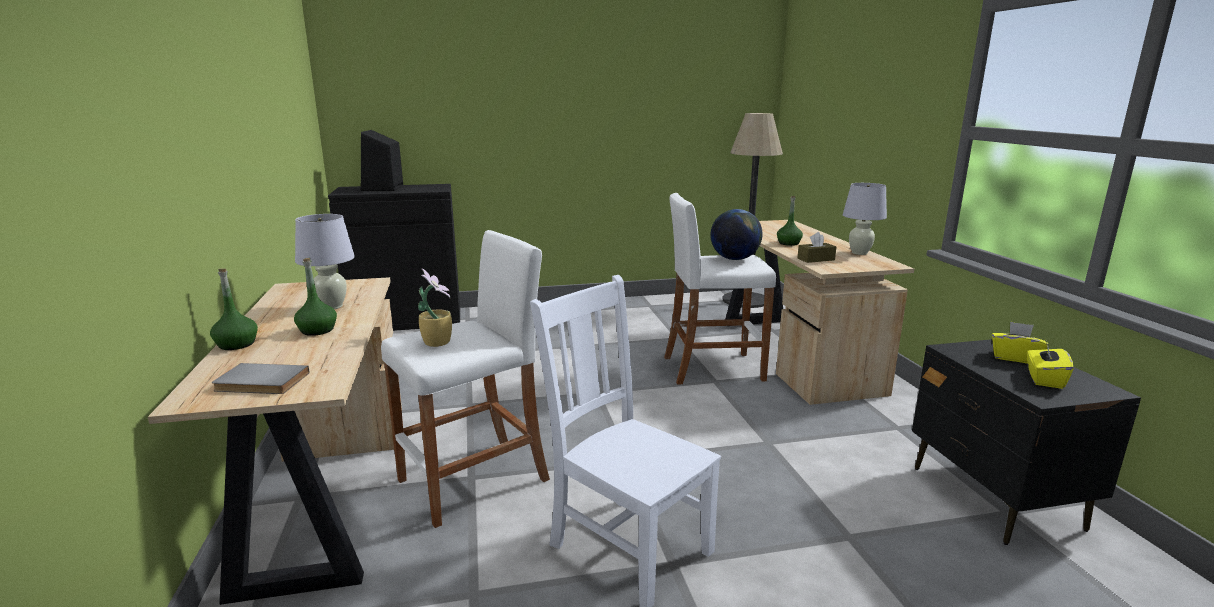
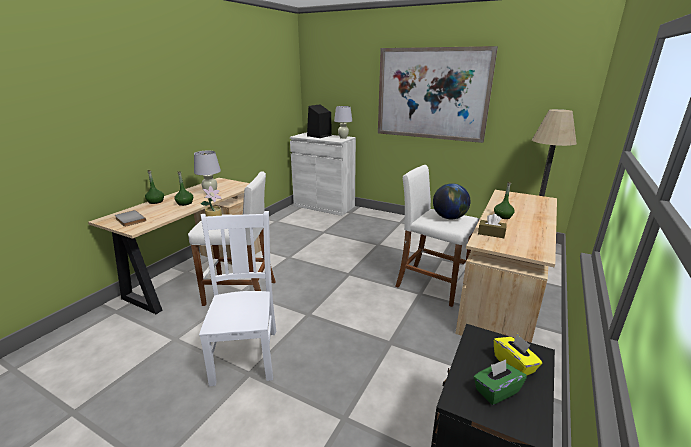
camera: 40 degrees right, 5 degrees up
black cabinet [328,184,460,331] -> white cabinet [290,132,356,216]
white table lamp [843,183,887,255] -> white table lamp moved to [334,106,352,139]
yellow tissue box [1028,342,1073,389] -> green tissue box [474,359,527,405]
none -> picture [378,46,498,143]

